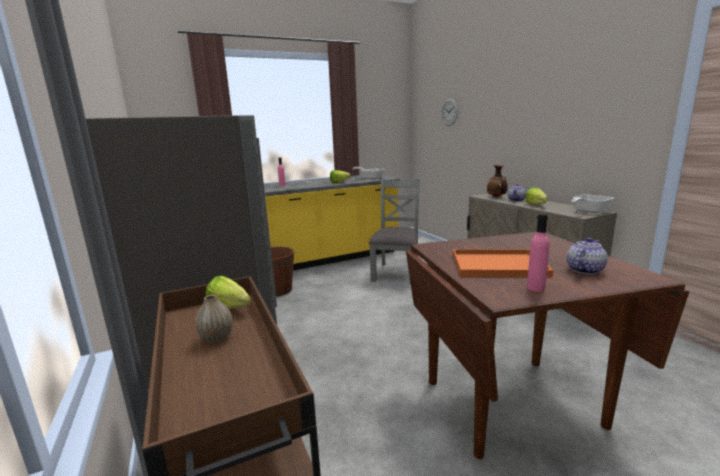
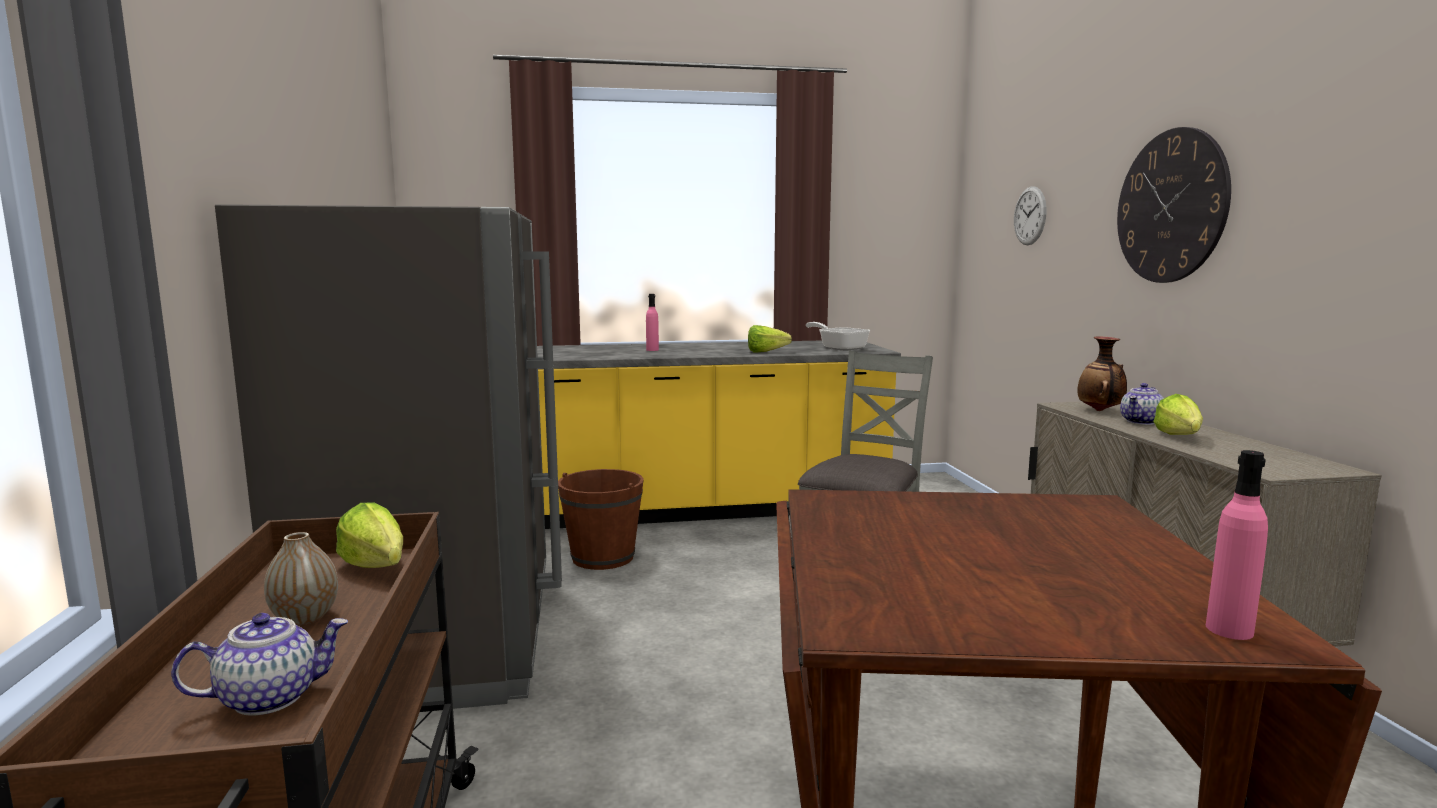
camera: 15 degrees right, 5 degrees down
orange tray [453,249,553,277] -> none
pink bottle [527,214,549,292] -> pink bottle moved to [1206,450,1268,640]
teapot [567,238,608,275] -> teapot moved to [171,613,348,716]
frying pan [572,195,613,213] -> none
none -> wall clock [1117,127,1231,283]

